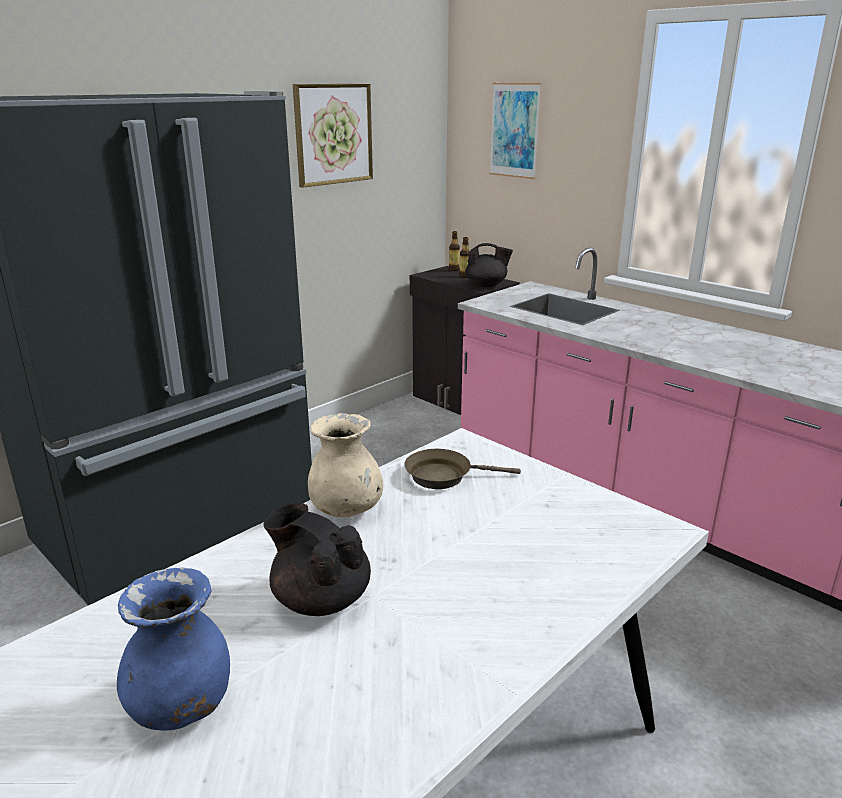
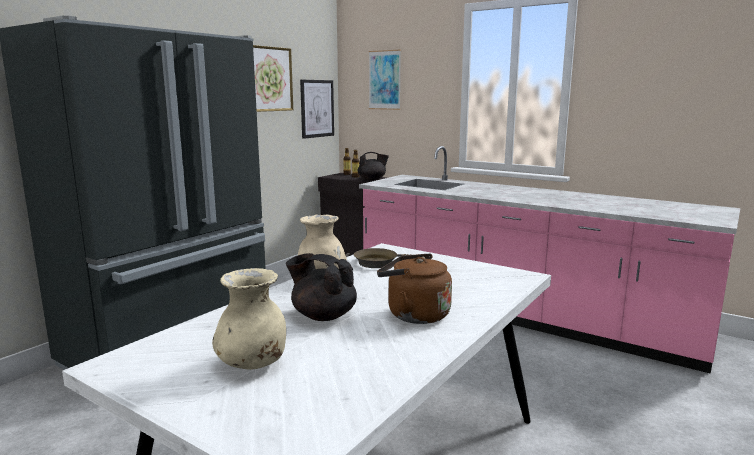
camera: 10 degrees left, 10 degrees down
blue vase [117,568,230,731] -> beige vase [212,268,286,370]
none -> picture [300,80,334,139]
none -> brown kettle [377,253,452,324]

